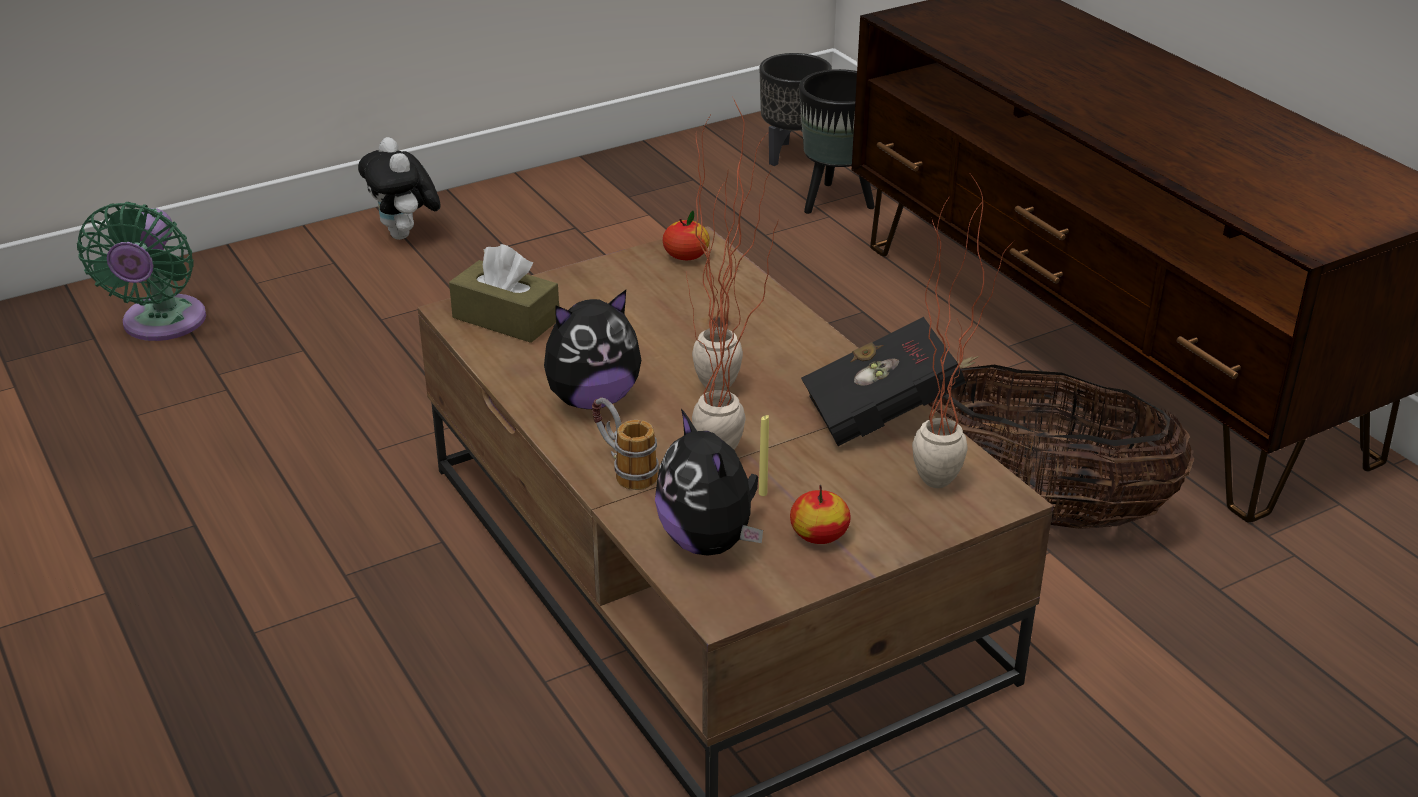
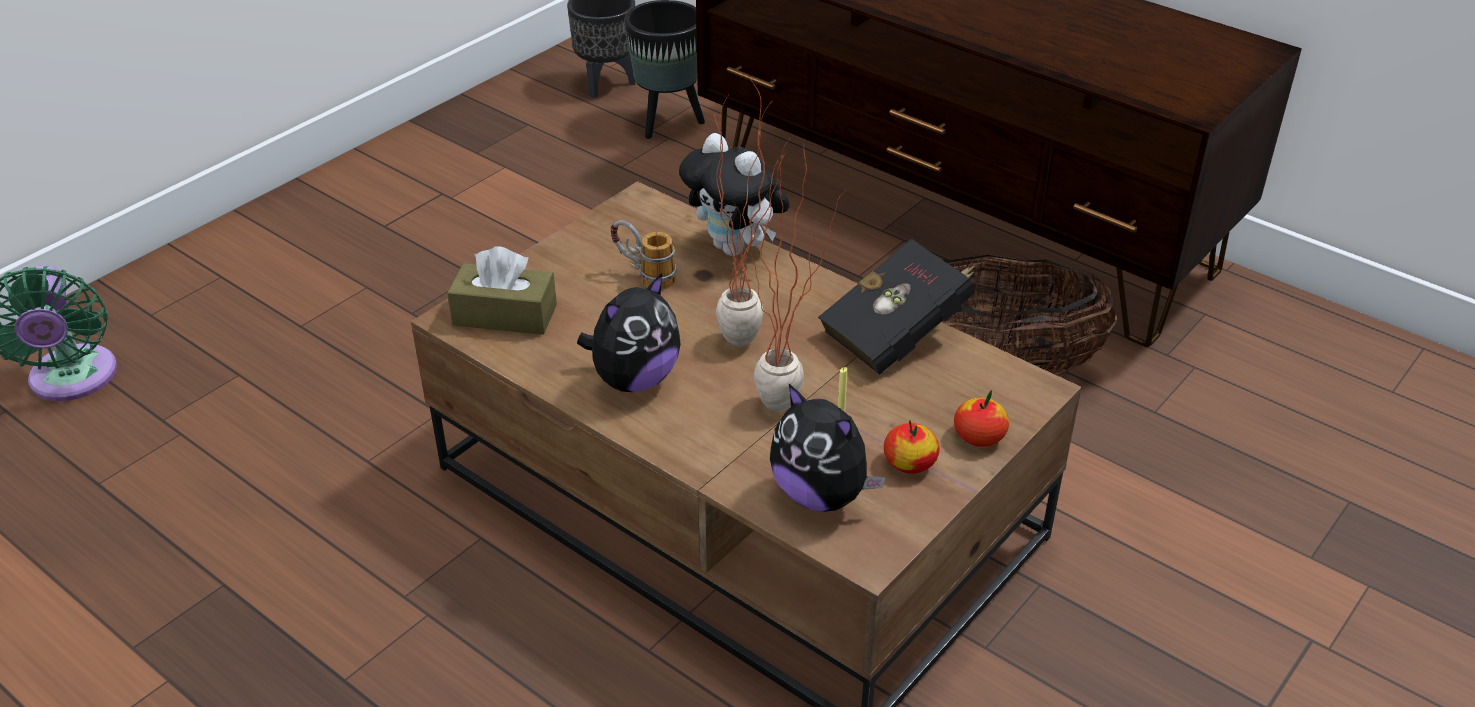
camera: 20 degrees left, 5 degrees up
plush toy [358,137,440,240] -> plush toy moved to [679,133,790,256]
mug [592,398,659,490] -> mug moved to [611,220,676,290]
apple [663,211,710,260] -> apple moved to [954,390,1009,447]
potted plant [912,174,1015,488] -> none

